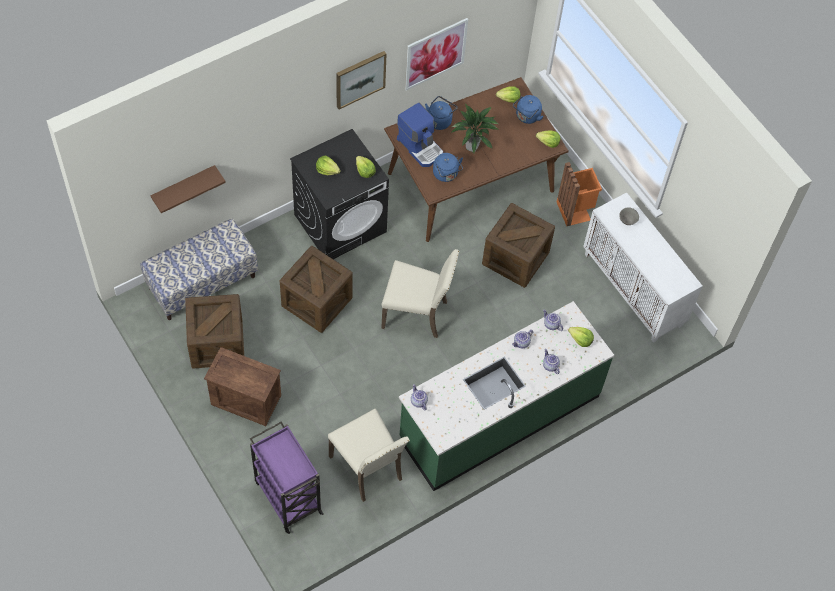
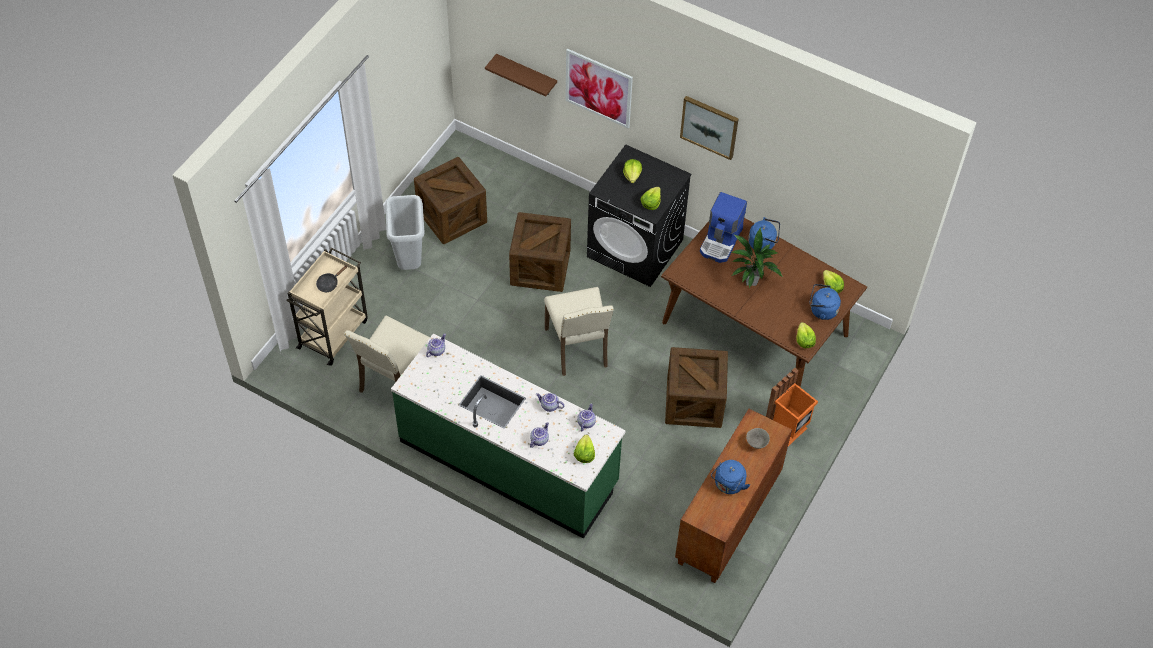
camera: 65 degrees right, 5 degrees down
bench [140,219,258,320] -> none
crate [204,347,281,426] -> grey trash can [385,195,425,270]
purple cart [250,421,323,534] -> beige cart [286,248,368,366]
picture [405,18,468,90] -> picture moved to [565,49,633,129]
blue kettle [433,153,463,182] -> blue kettle moved to [711,460,750,494]
white cabinet [583,192,703,343] -> brown cabinet [675,409,792,583]
none -> black frying pan [316,265,348,292]

